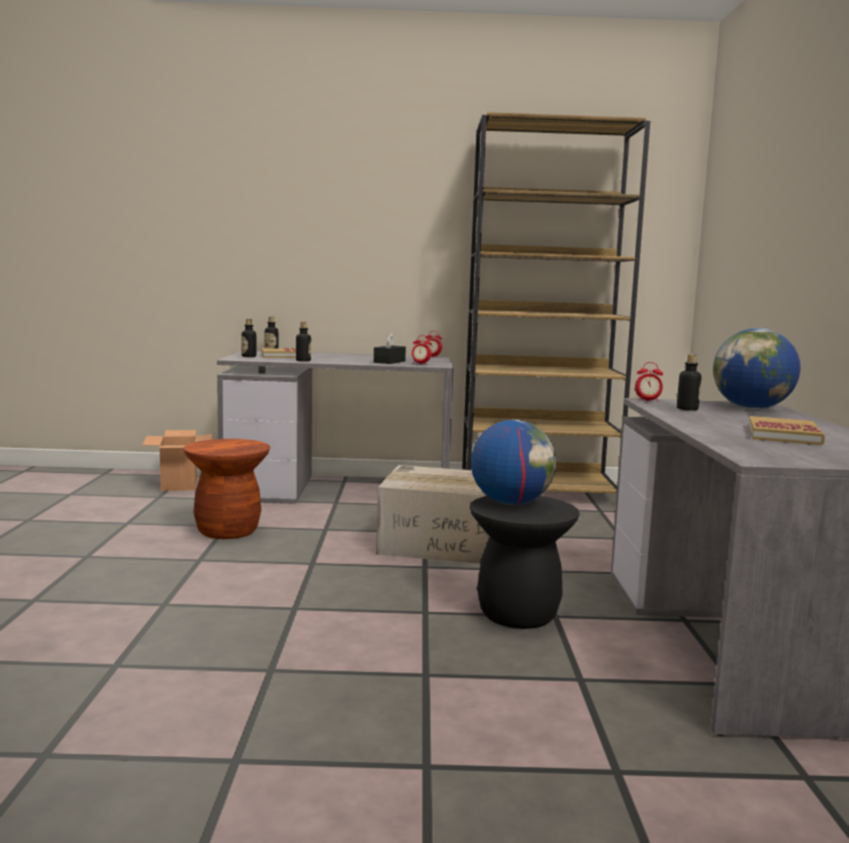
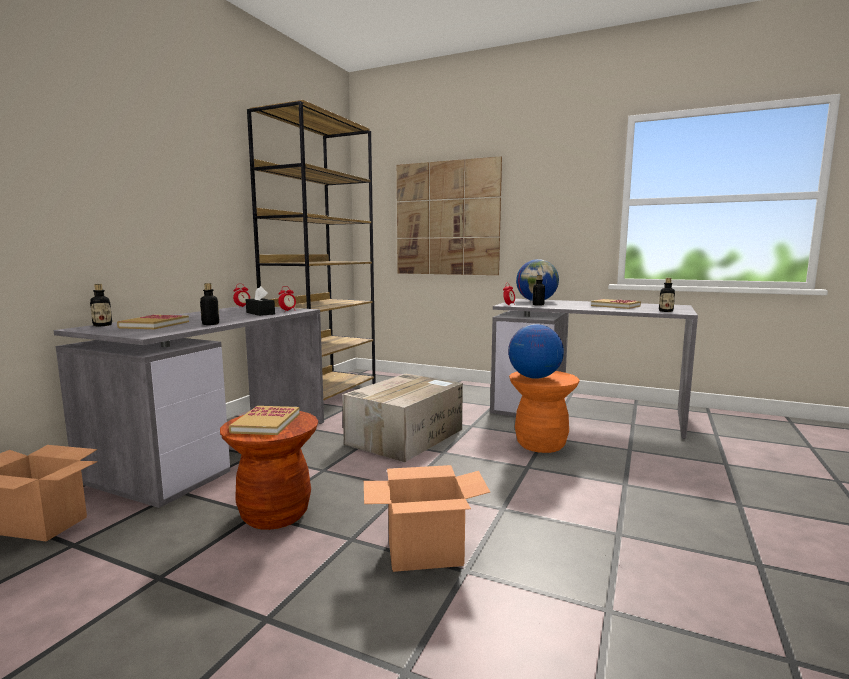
camera: 65 degrees left, 0 degrees up
bottle [242,319,256,357] -> bottle moved to [659,278,675,312]
black stool [470,496,580,629] -> orange stool [509,371,580,453]
none -> book [229,406,300,435]
none -> cardboard box [364,465,490,572]
none -> picture [397,156,502,275]

